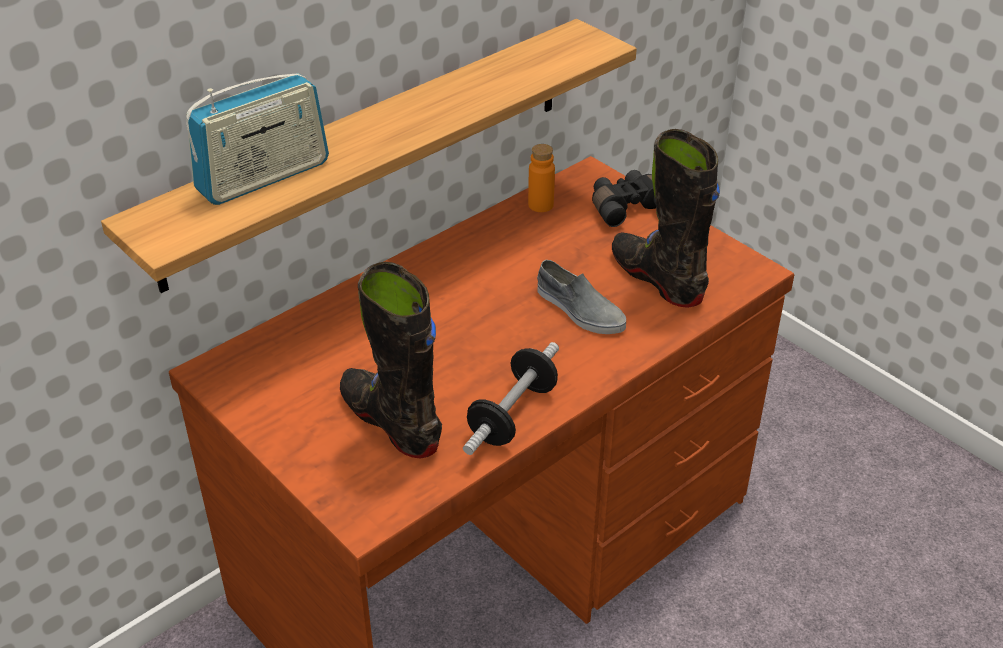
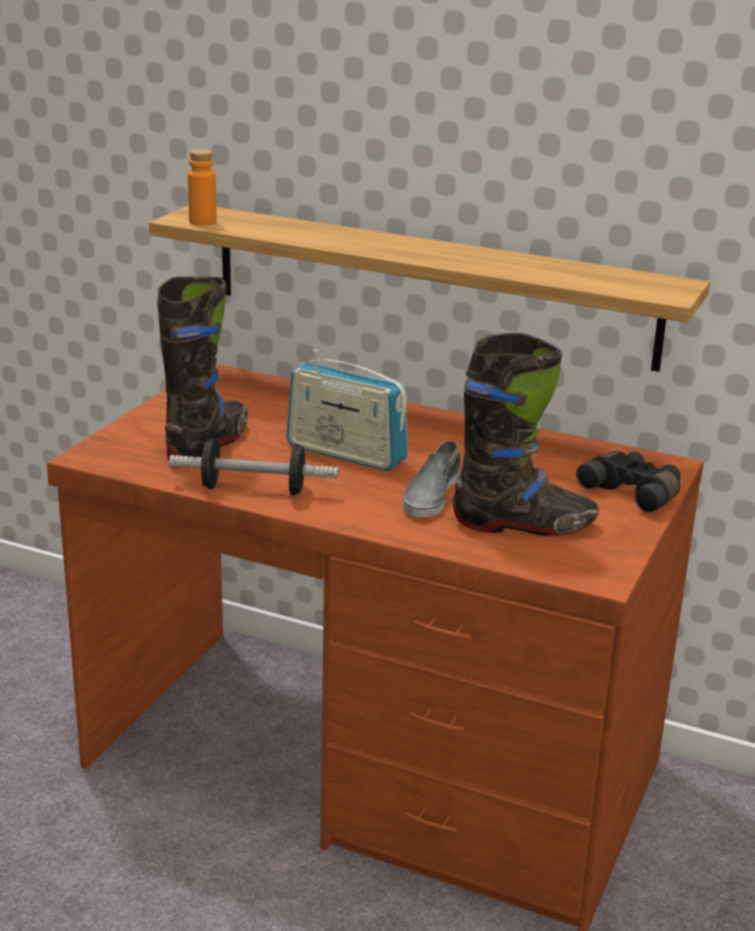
camera: 65 degrees right, 15 degrees down
radio [186,73,329,205] -> radio moved to [286,349,408,471]
orange bottle [528,144,555,212] -> orange bottle moved to [188,149,217,226]
black boot [612,129,720,308] -> black boot turned 60 degrees clockwise [452,333,599,536]

